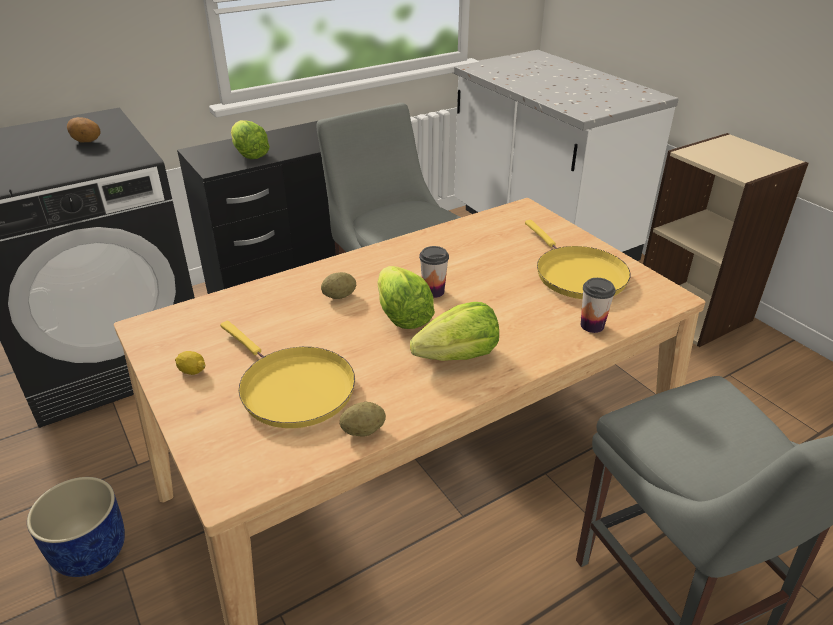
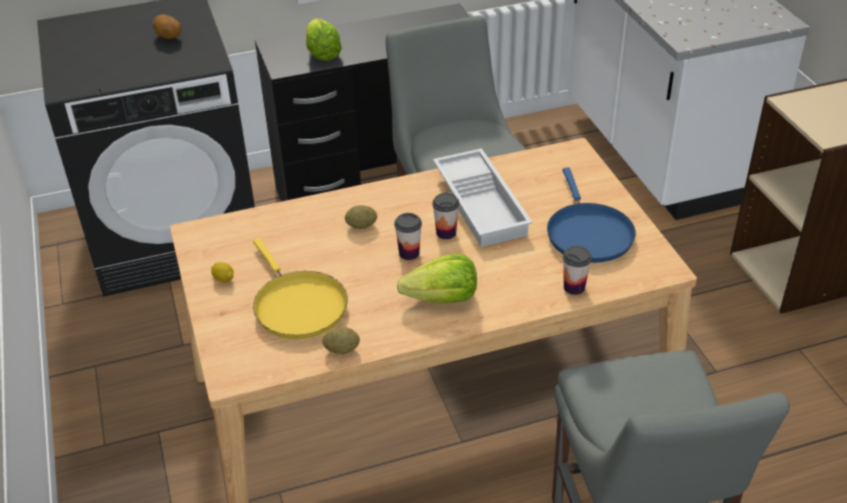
camera: 15 degrees right, 5 degrees up
blue planter [27,477,125,577] -> none
lettuce [377,266,435,329] -> cup [394,213,422,260]
yellow frying pan [525,220,631,299] -> blue frying pan [547,167,636,263]
none -> white tray [433,148,533,247]

